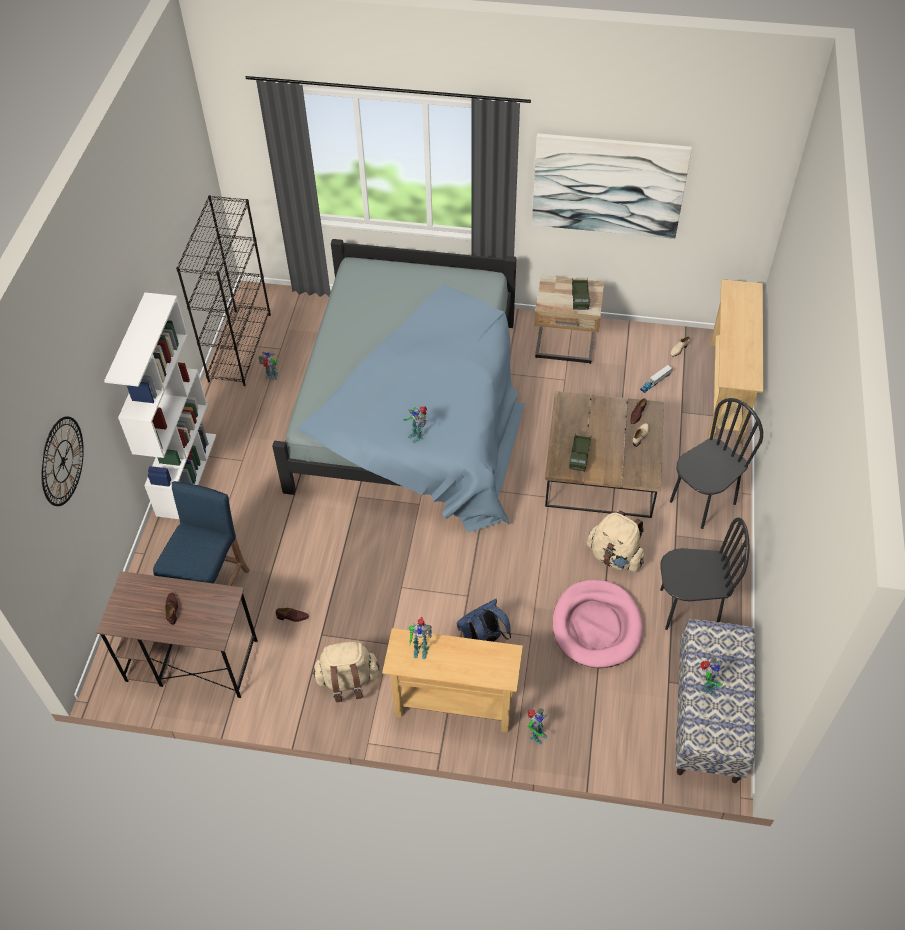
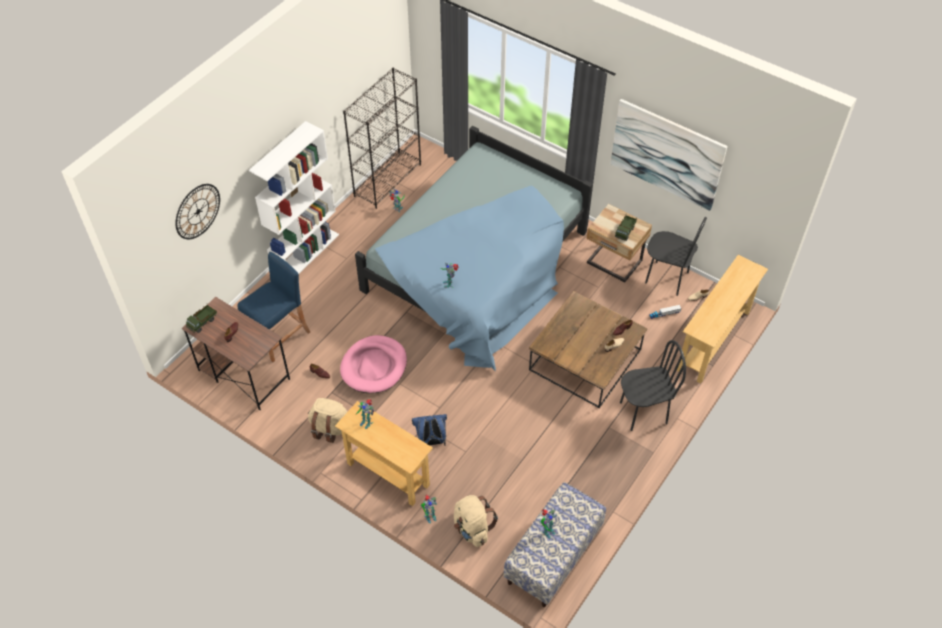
camera: 25 degrees right, 0 degrees up
pink dog bed [553,580,643,668] -> pink dog bed moved to [340,335,407,393]
toy truck [569,435,591,471] -> toy truck moved to [186,305,217,333]
beige backpack [587,511,644,572] -> beige backpack moved to [454,495,498,547]
black chair [660,518,749,630] -> black chair moved to [645,217,707,296]

